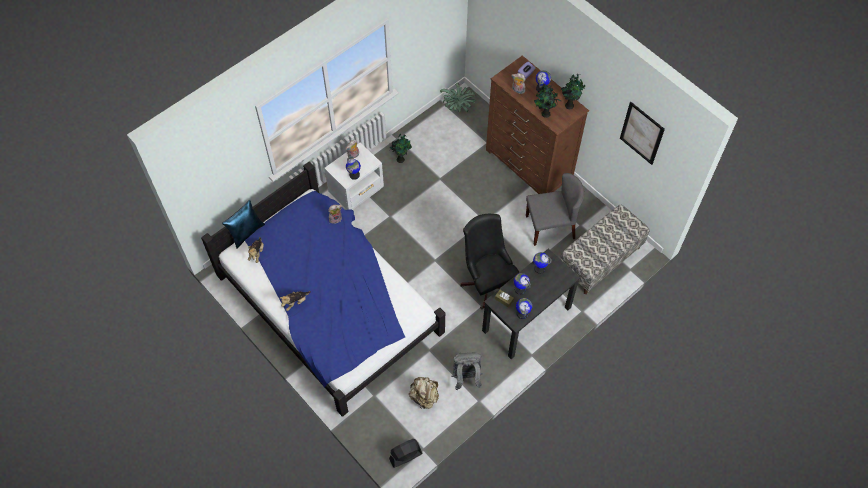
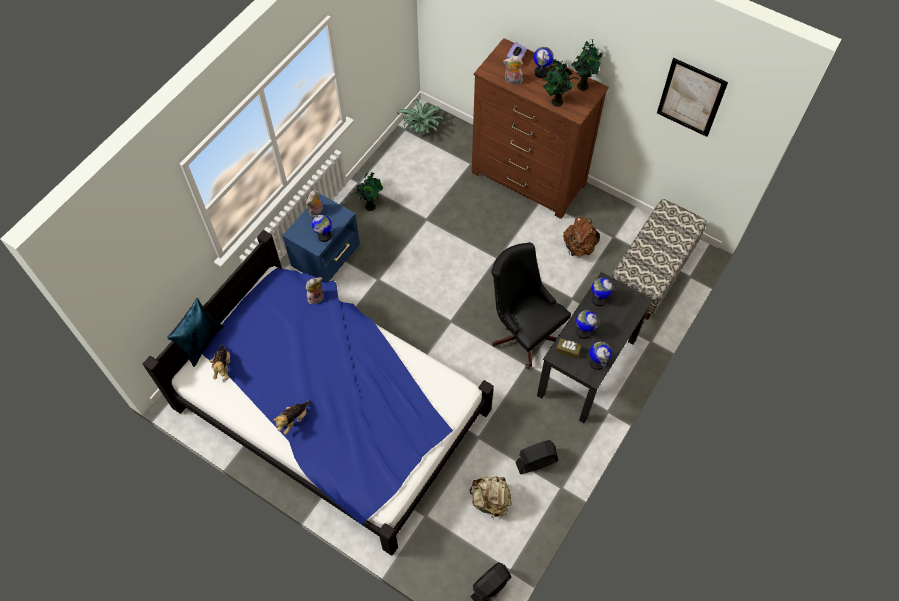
camera: 15 degrees left, 0 degrees up
white nightstand [324,143,384,210] -> blue nightstand [283,194,360,283]
grey backpack [452,352,483,390] -> black fan [515,440,558,474]
grey chair [526,173,584,246] -> brown backpack [563,217,600,257]

